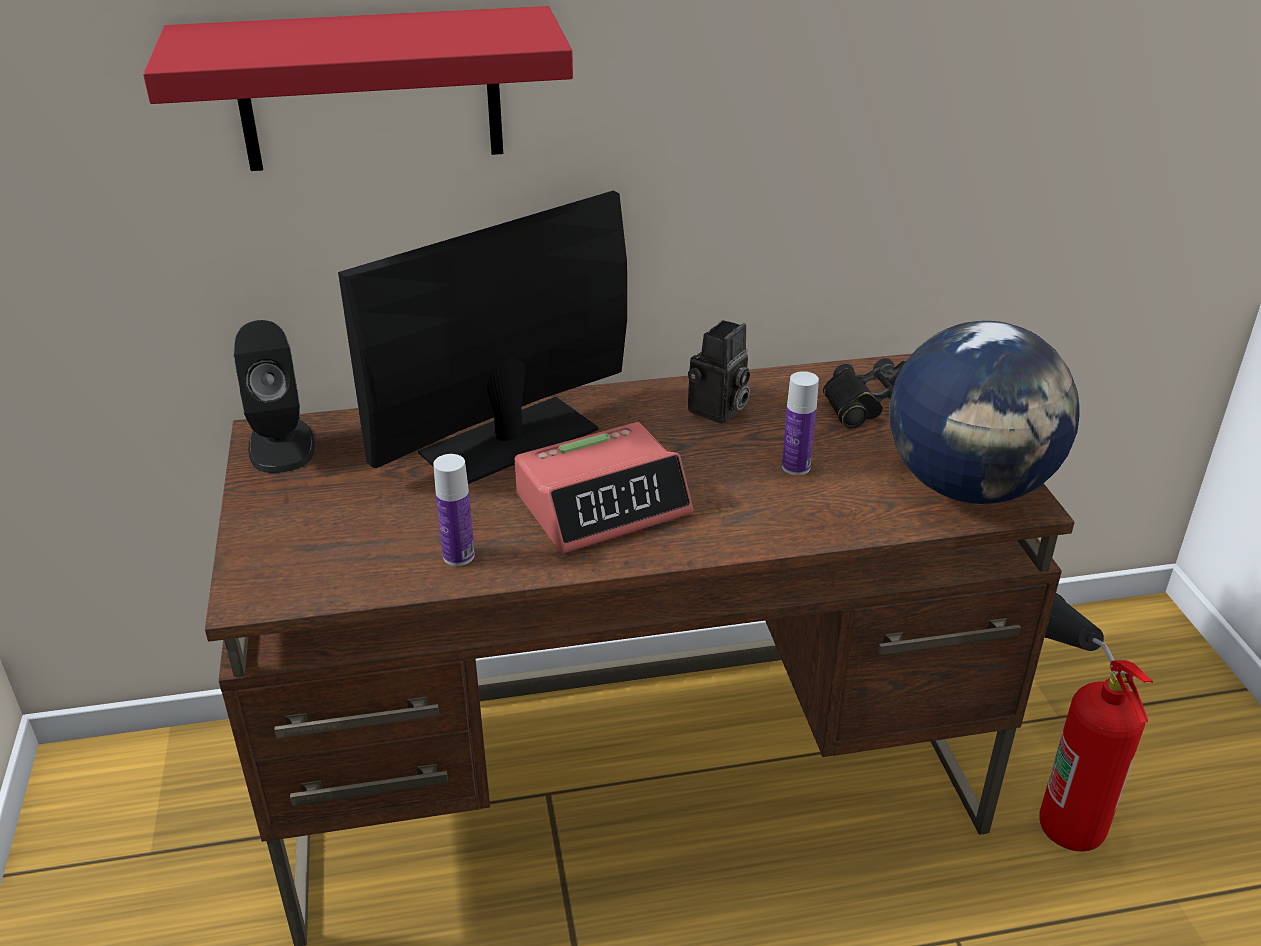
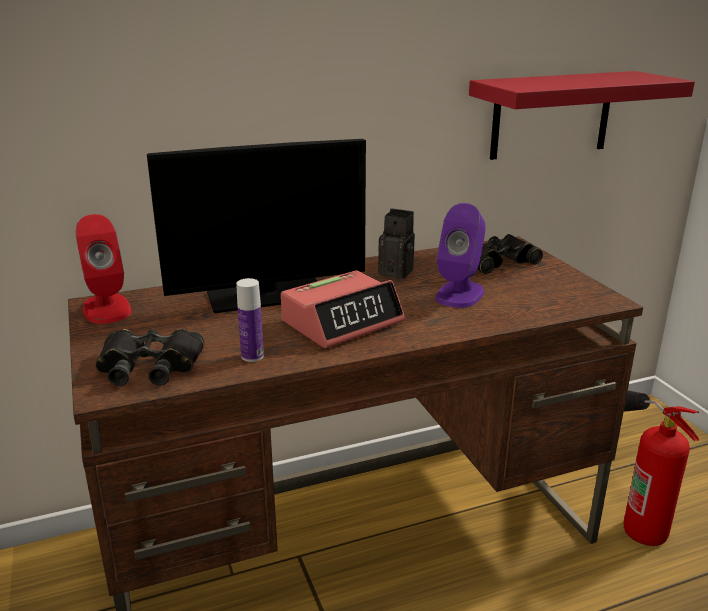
camera: 10 degrees left, 10 degrees down
red shelf [143,6,573,171] -> red shelf moved to [469,71,695,160]
black speaker [233,320,315,473] -> red speaker [76,214,132,324]
monitor [338,190,627,484] -> monitor turned 150 degrees counterclockwise [147,139,366,313]
camera [688,320,750,424] -> camera turned 90 degrees counterclockwise [378,208,415,279]
bottle [782,371,819,475] -> purple speaker [435,203,485,308]
globe [889,321,1080,504] -> none
none -> black binoculars [95,329,205,386]

